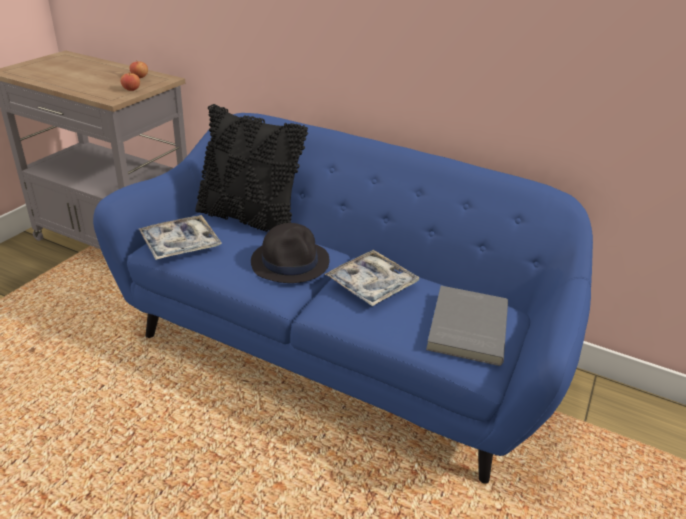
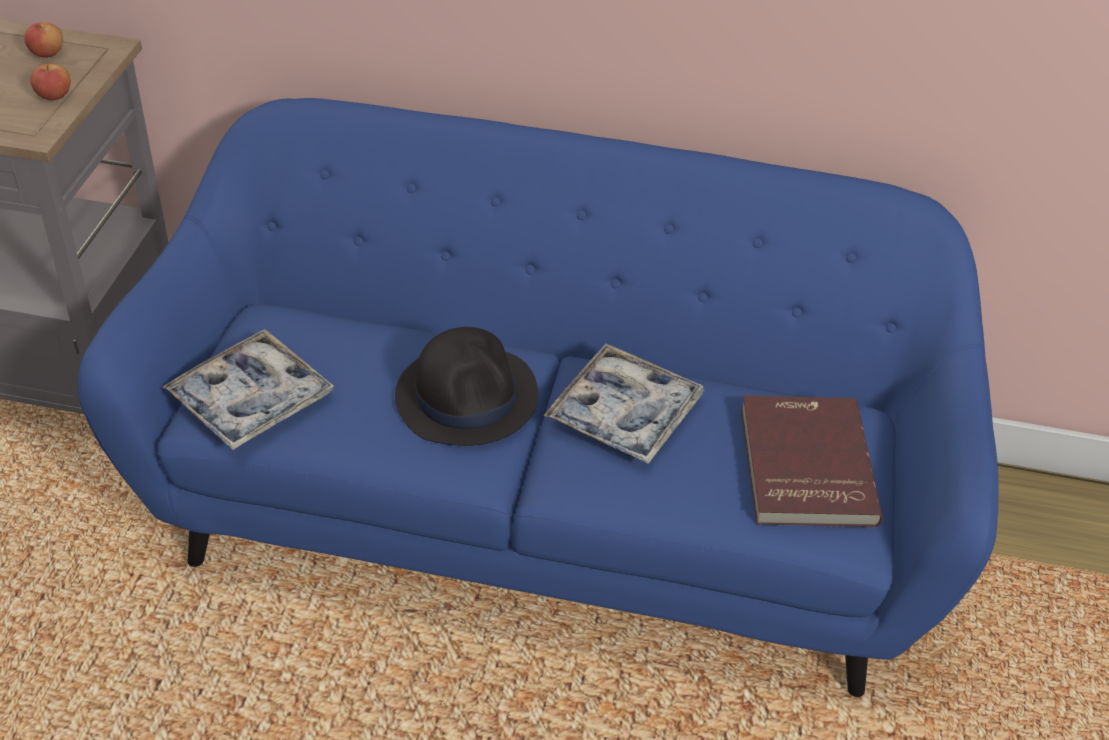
camera: 15 degrees left, 10 degrees up
black pillow [195,104,308,232] -> none
grey book [426,286,508,366] -> red book [741,395,883,527]

